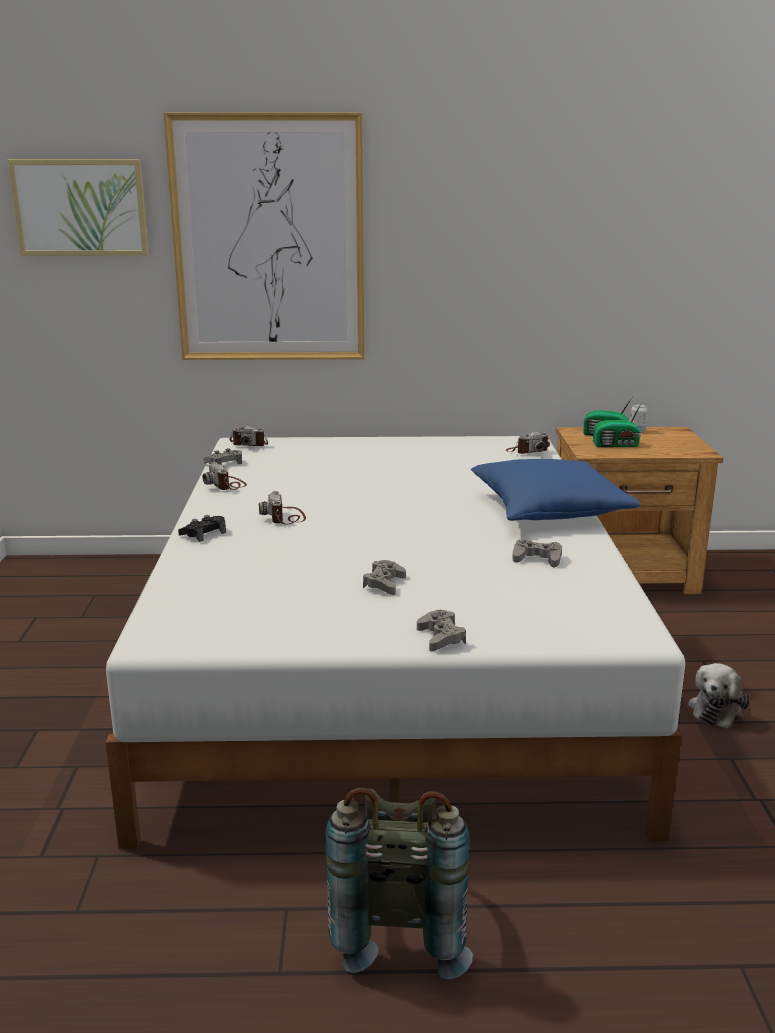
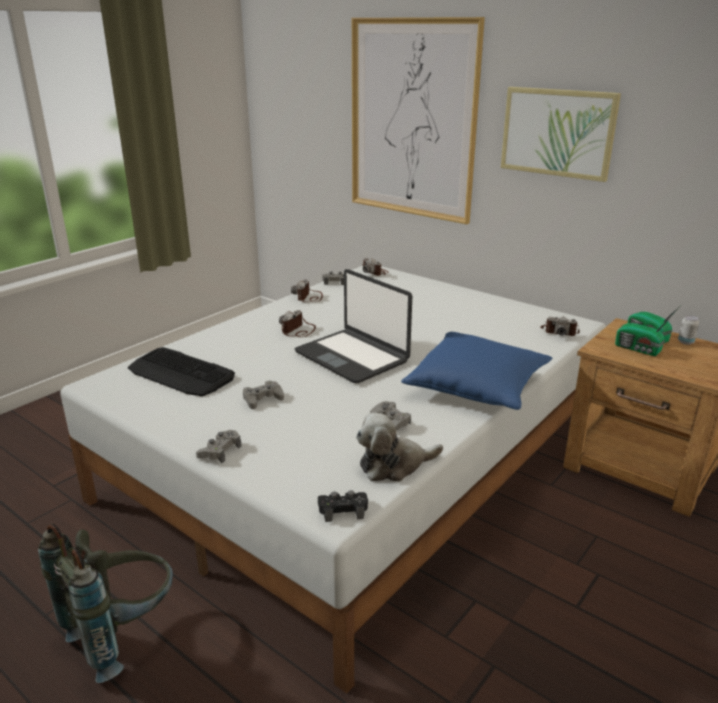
camera: 40 degrees right, 5 degrees up
picture [8,159,149,256] -> picture moved to [501,87,621,182]
black game controller [178,515,226,542] -> black game controller moved to [318,490,368,522]
plush toy [688,663,750,729] -> plush toy moved to [356,412,443,481]
none -> keyboard [128,347,235,396]
none -> laptop [295,269,412,383]

